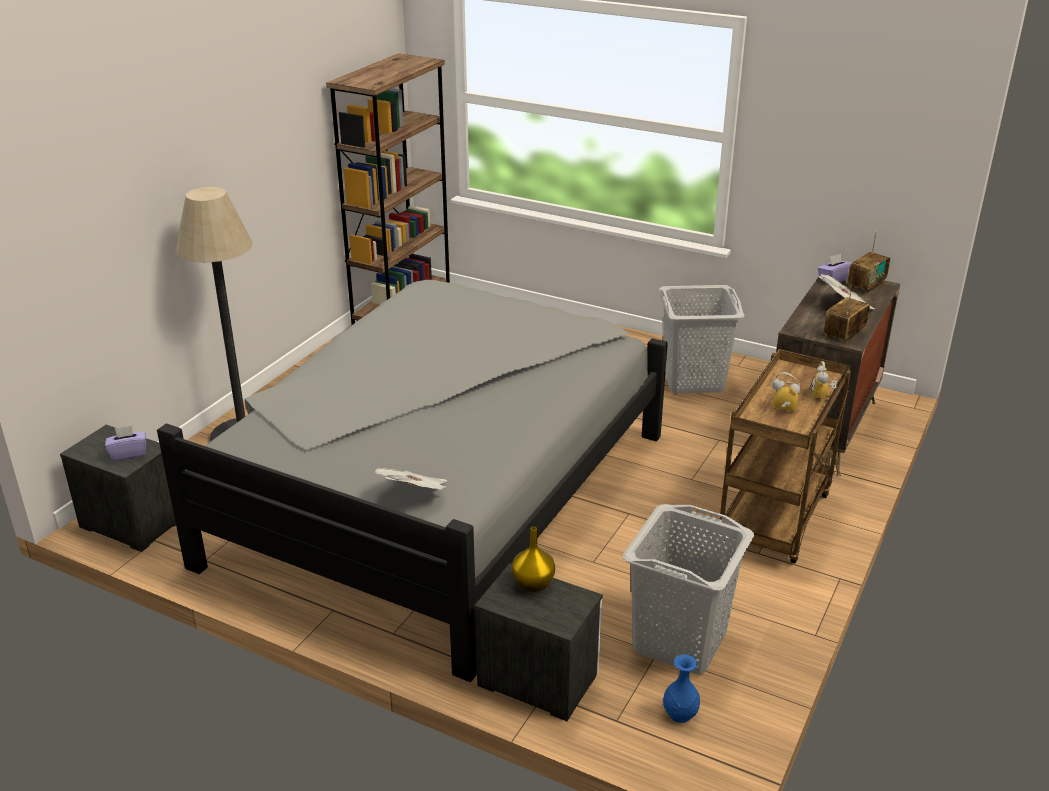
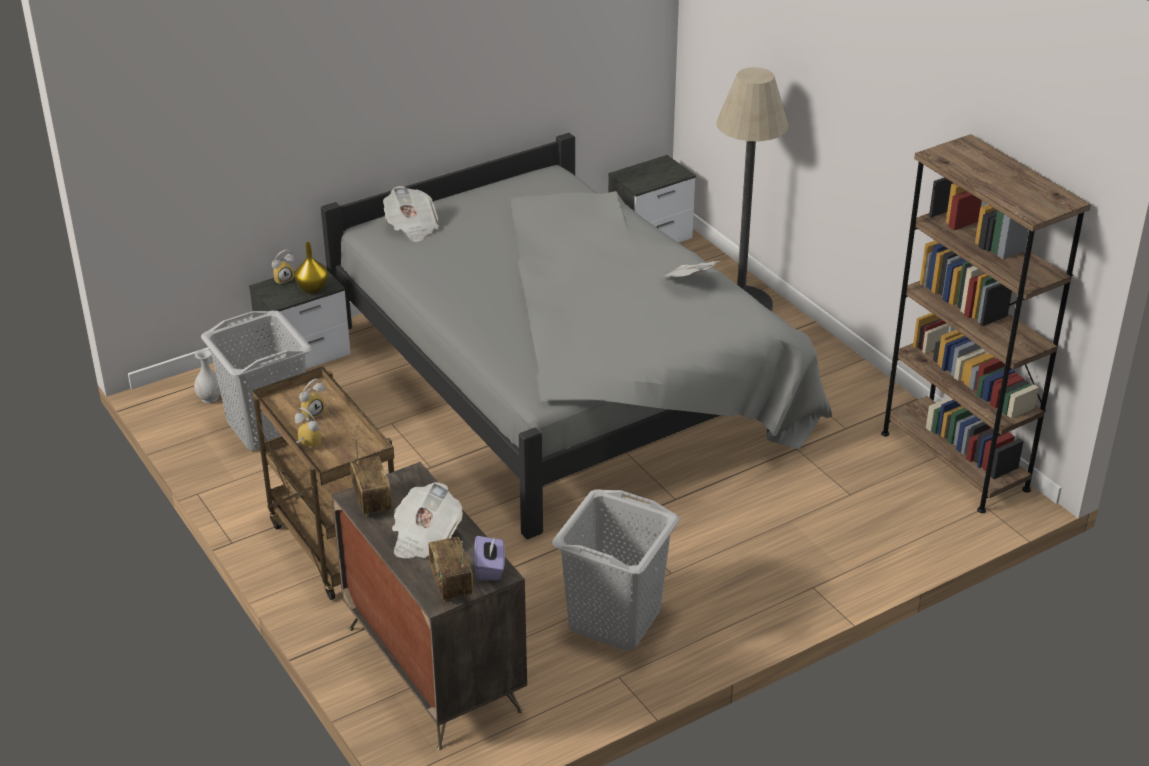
camera: 120 degrees right, 5 degrees up
purple tissue box [105,425,146,461] -> none
blue vase [663,654,700,723] -> white vase [194,349,221,403]
none -> alarm clock [272,250,295,284]
none -> newspaper [661,261,720,277]

